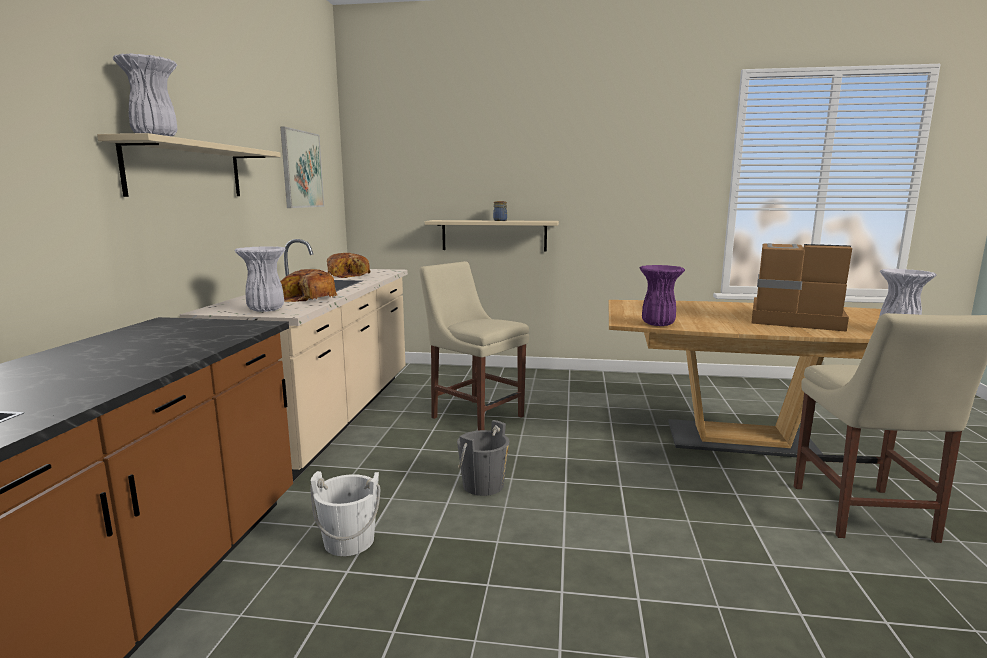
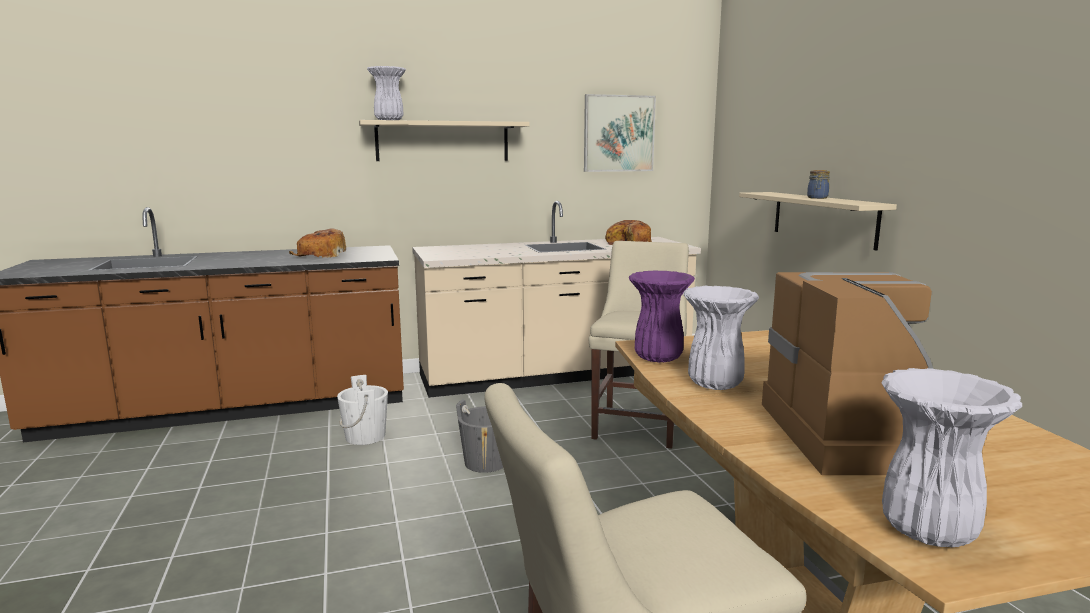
camera: 65 degrees right, 0 degrees up
white vase [235,246,286,312] -> white vase moved to [683,286,759,390]
bread [280,269,337,302] -> bread moved to [289,228,346,258]

